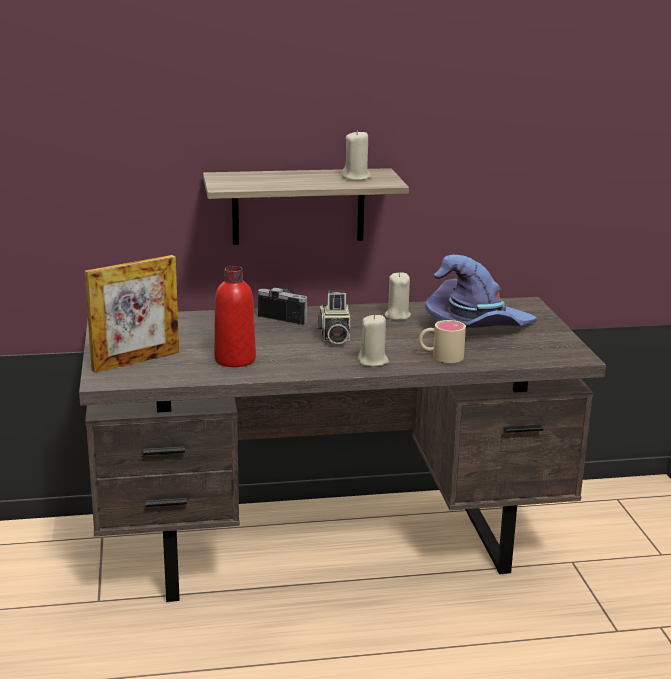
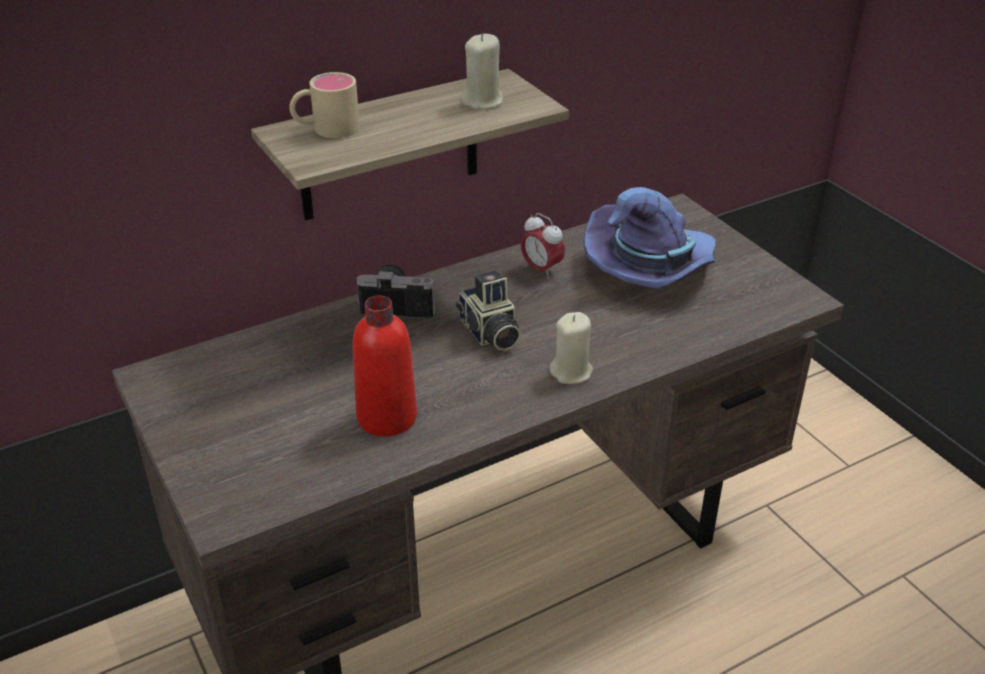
camera: 20 degrees left, 15 degrees up
picture frame [85,255,179,373] -> none
beige candle [385,272,411,320] -> alarm clock [521,213,565,279]
beige mug [419,320,466,363] -> beige mug moved to [290,72,360,138]

